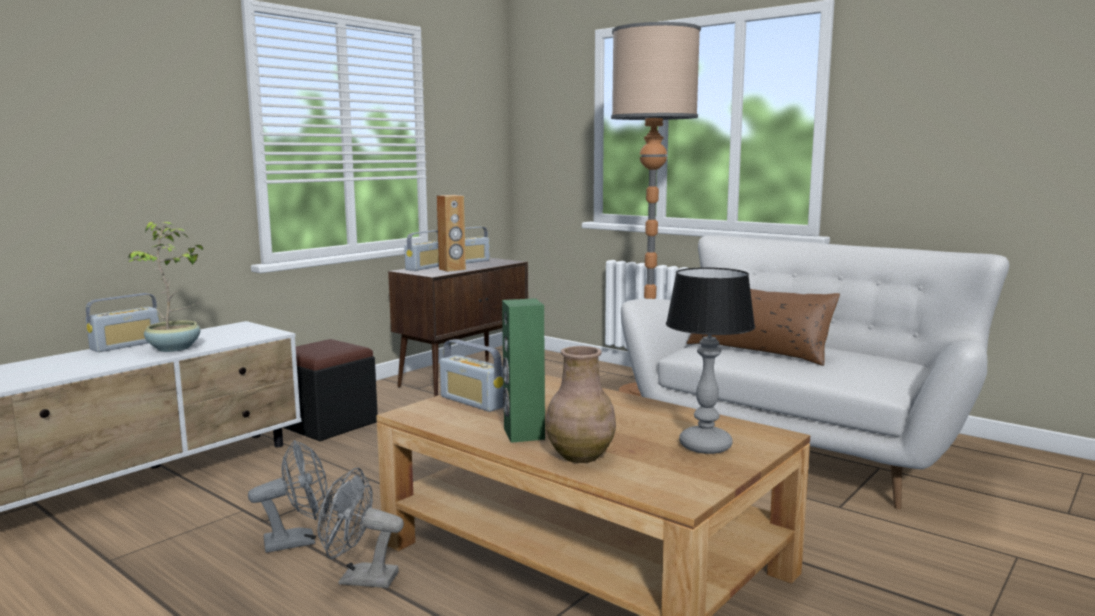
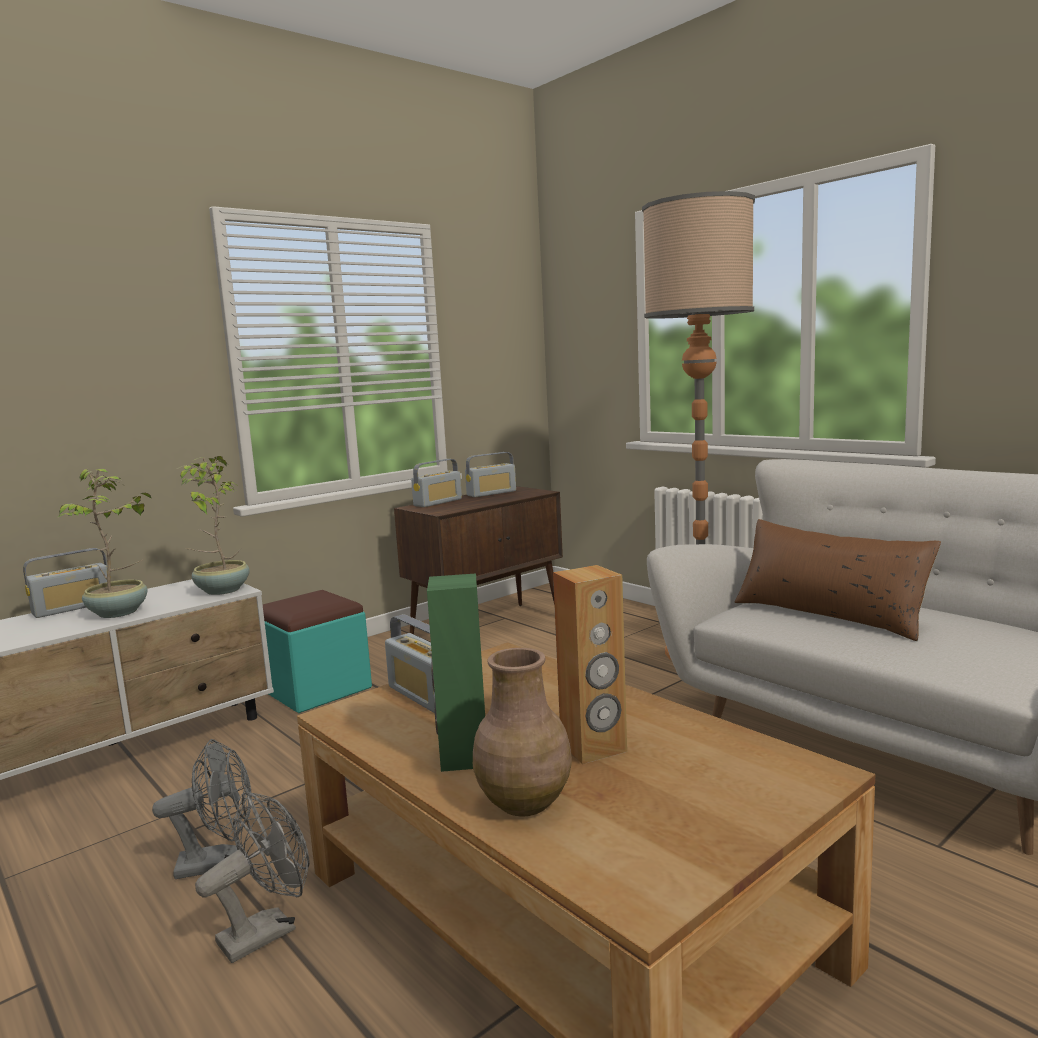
camera: 10 degrees right, 0 degrees up
black ottoman [283,339,378,441] -> turquoise ottoman [262,590,372,713]
grey fan [318,467,404,588] -> grey fan turned 120 degrees clockwise [195,792,310,963]
brown speaker [437,195,466,272] -> brown speaker moved to [553,565,627,764]
table lamp [666,268,755,454] -> none
none -> potted plant [177,456,250,595]

